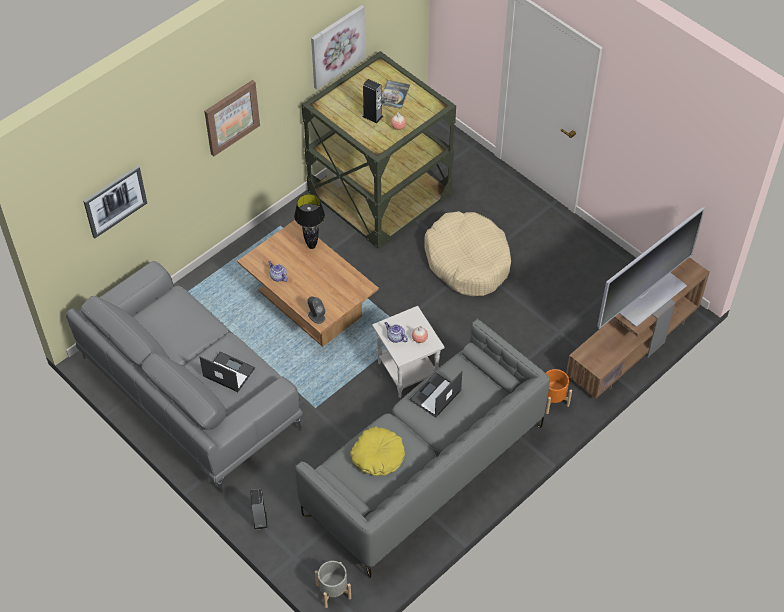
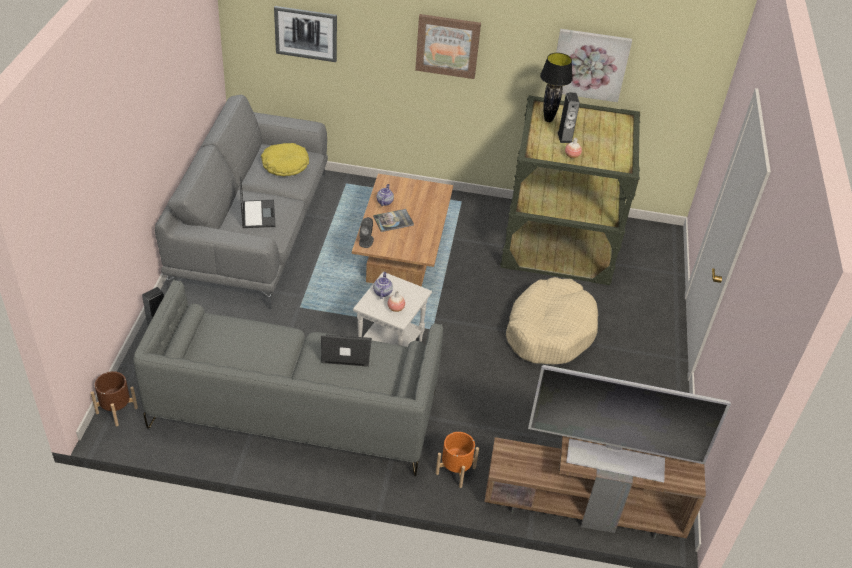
camera: 50 degrees right, 10 degrees down
black table lamp [294,194,325,249] -> black table lamp moved to [540,53,573,122]
grey planter [315,561,351,608] -> brown planter [91,371,138,426]
yellow pillow [350,427,405,476] -> yellow pillow moved to [261,143,309,176]
book [382,80,410,109] -> book moved to [373,209,414,232]

